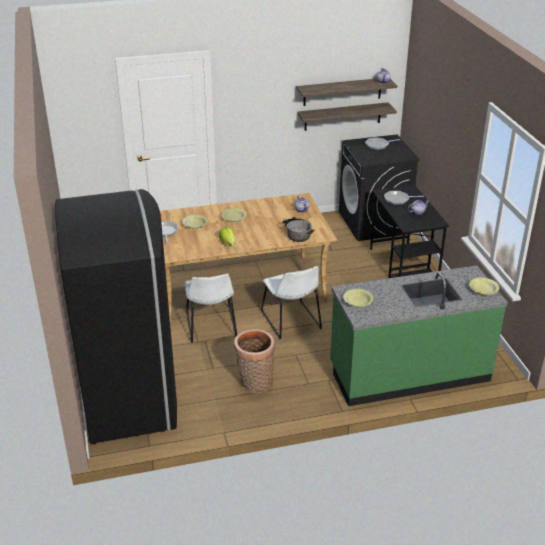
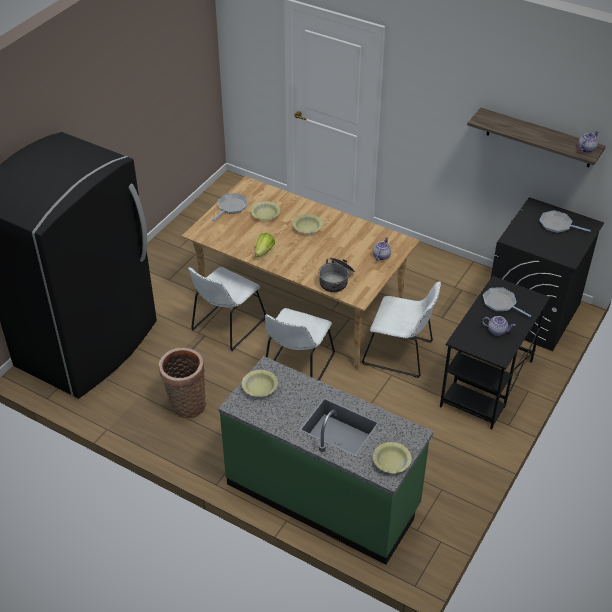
camera: 45 degrees right, 10 degrees up
shelf [297,102,397,131] -> none
none -> white chair [362,282,441,378]

